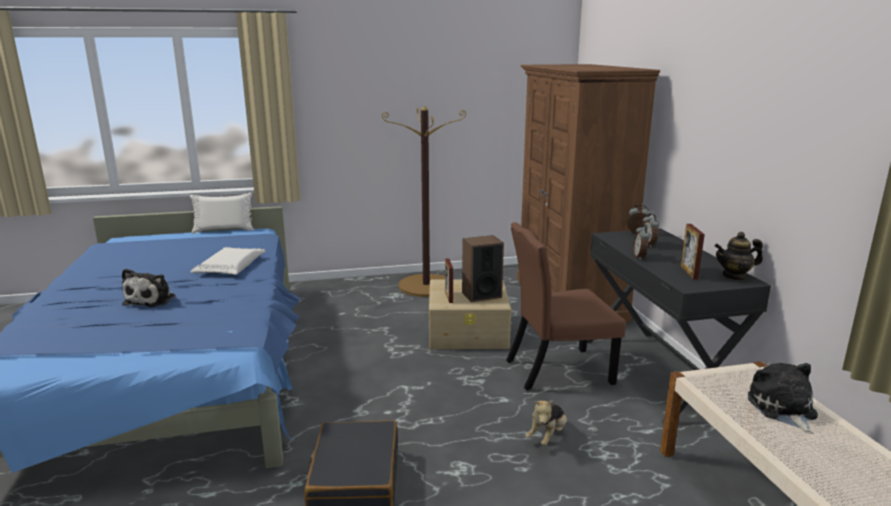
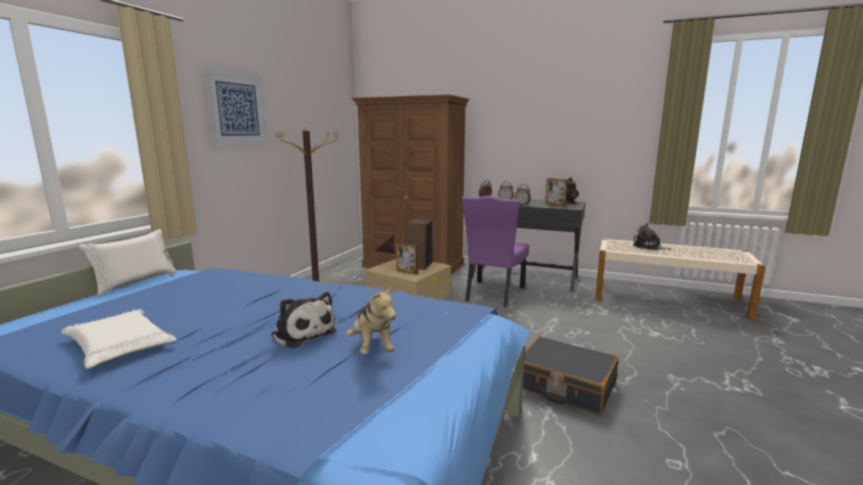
camera: 55 degrees left, 5 degrees down
white pillow [190,247,266,275] -> white pillow moved to [61,309,177,369]
brown chair [506,222,626,390] -> purple chair [462,196,529,307]
plush toy [525,400,567,446] -> plush toy moved to [346,285,396,354]
none -> picture [203,68,267,146]

